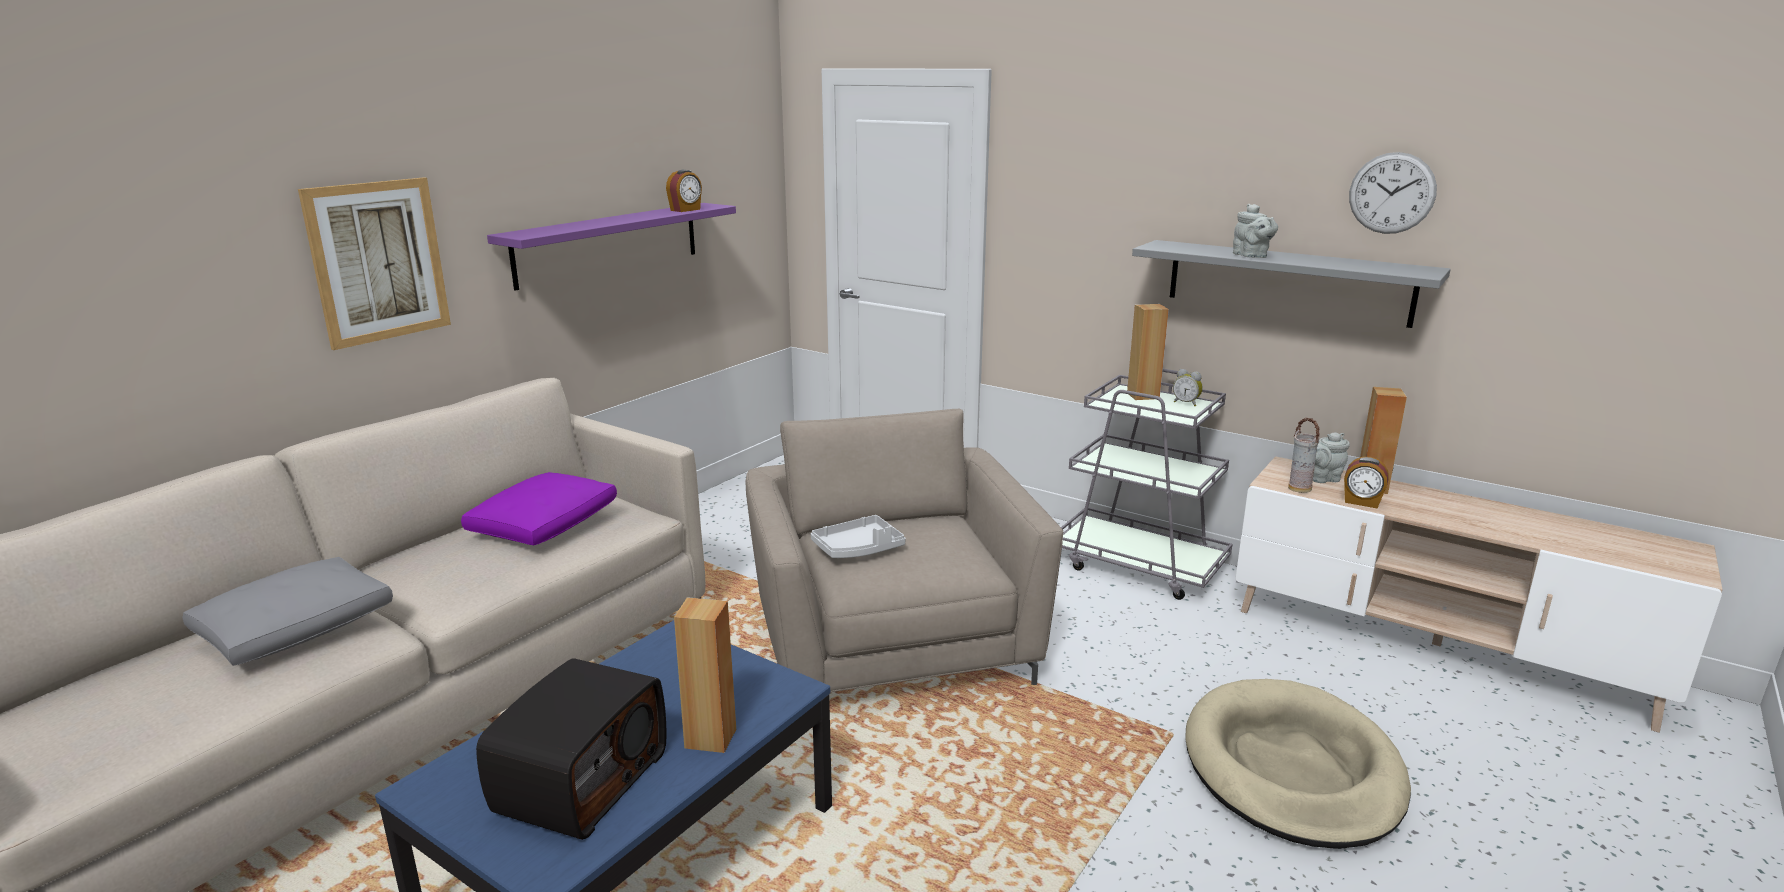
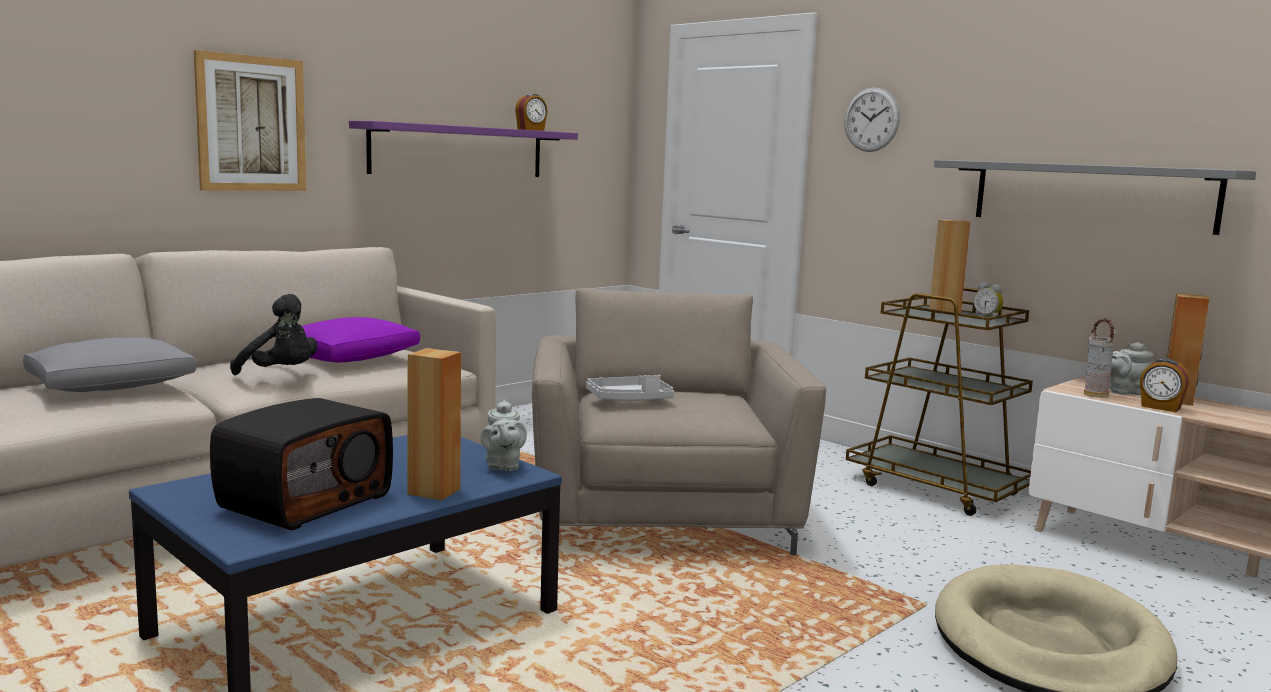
camera: 10 degrees right, 10 degrees down
grey cart [1061,369,1232,600] -> brown cart [846,287,1033,516]
grey teapot [1233,204,1278,258] -> grey teapot moved to [480,400,527,471]
wall clock [1349,152,1437,234] -> wall clock moved to [844,87,900,152]
none -> black plush toy [230,294,317,375]

